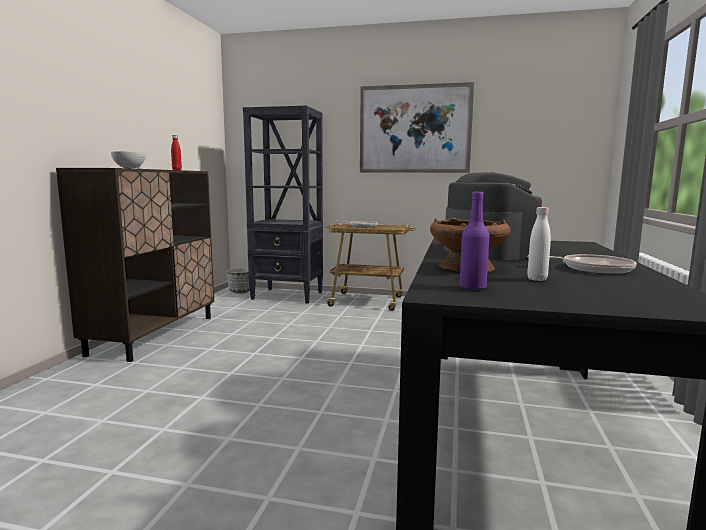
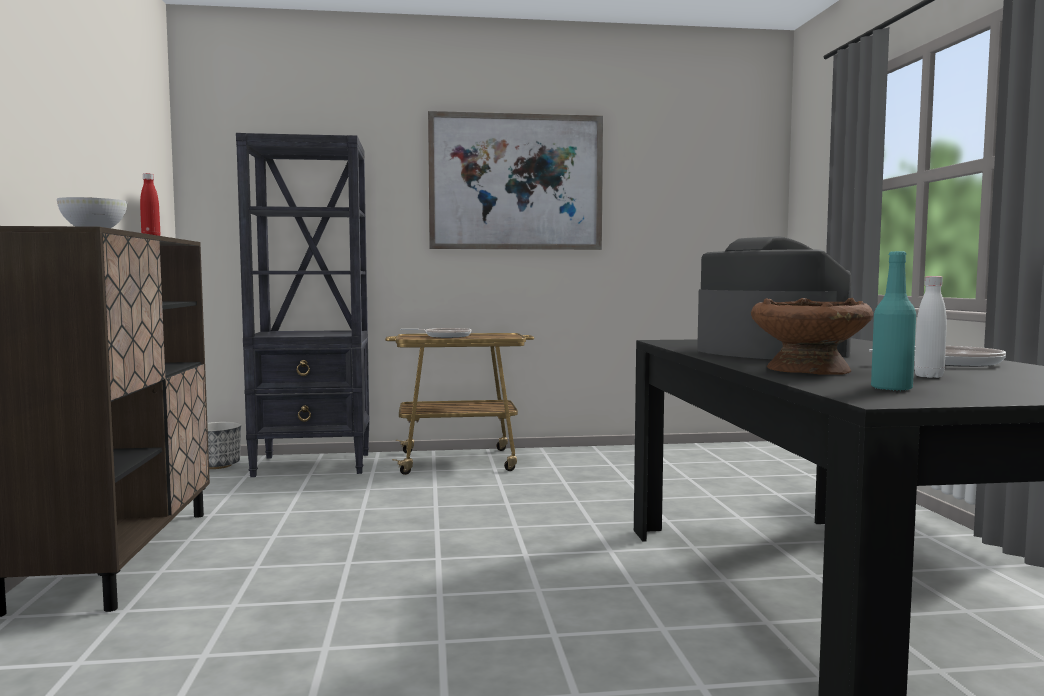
camera: 20 degrees left, 5 degrees down
purple bottle [460,192,489,290] -> turquoise bottle [871,251,916,391]

